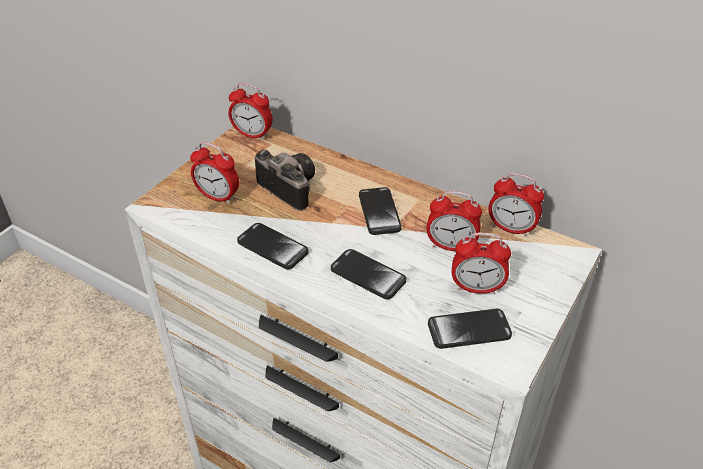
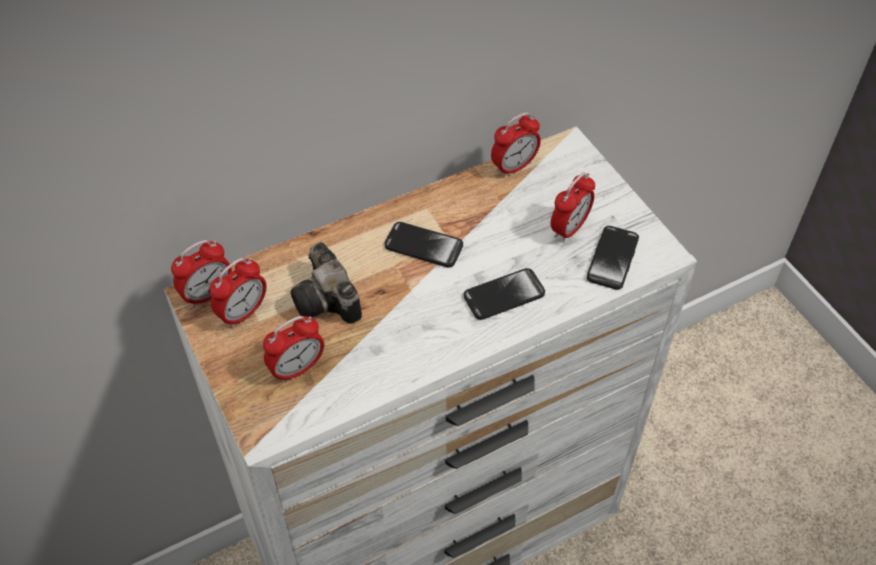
camera: 60 degrees left, 10 degrees up
phone [237,223,309,269] -> none
camera [255,150,315,211] -> camera turned 105 degrees counterclockwise [291,242,362,324]
alarm clock [426,191,482,251] -> alarm clock moved to [209,258,266,328]

